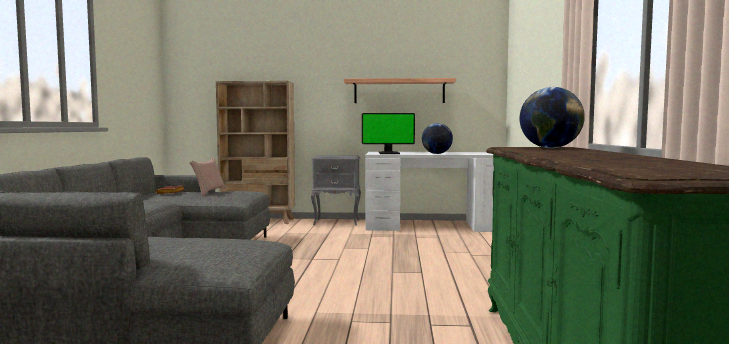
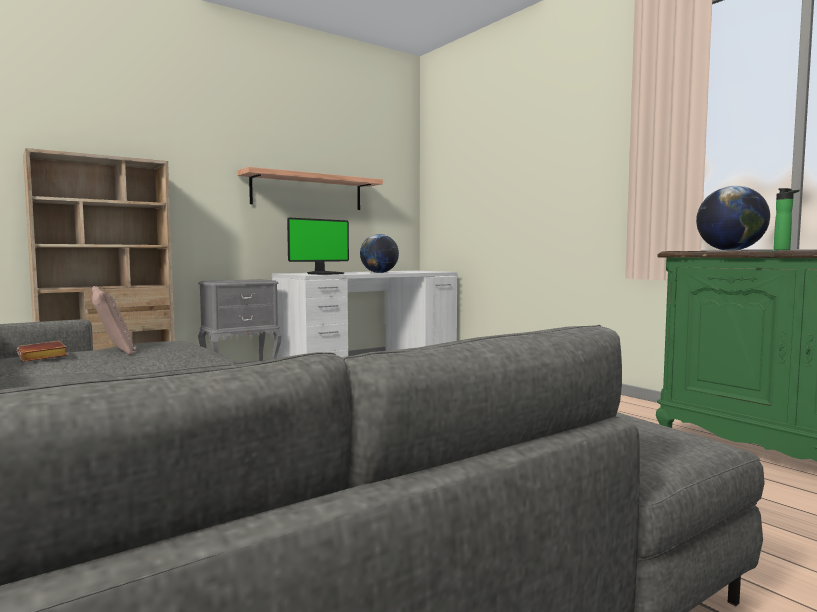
camera: 40 degrees left, 0 degrees up
none -> bottle [773,188,799,250]

